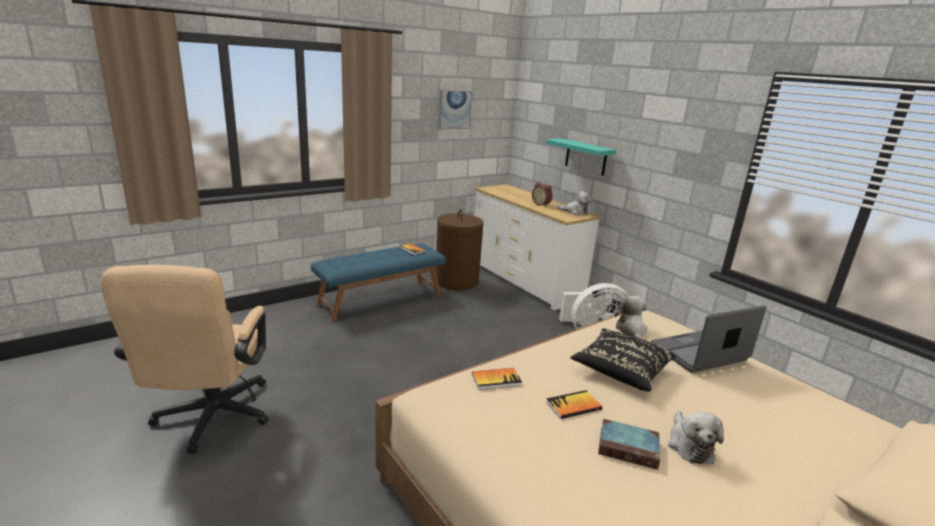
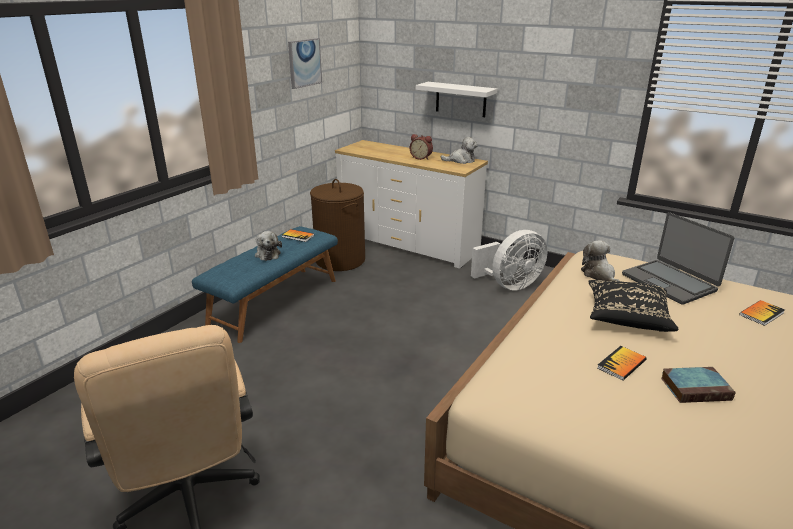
camera: 20 degrees left, 5 degrees up
book [472,368,522,390] -> book moved to [739,300,785,326]
turquoise shelf [546,138,616,176] -> white shelf [416,82,497,117]
laptop [651,305,766,373] -> laptop turned 75 degrees counterclockwise [622,212,734,305]
plush toy [668,411,724,464] -> plush toy moved to [255,231,282,261]

